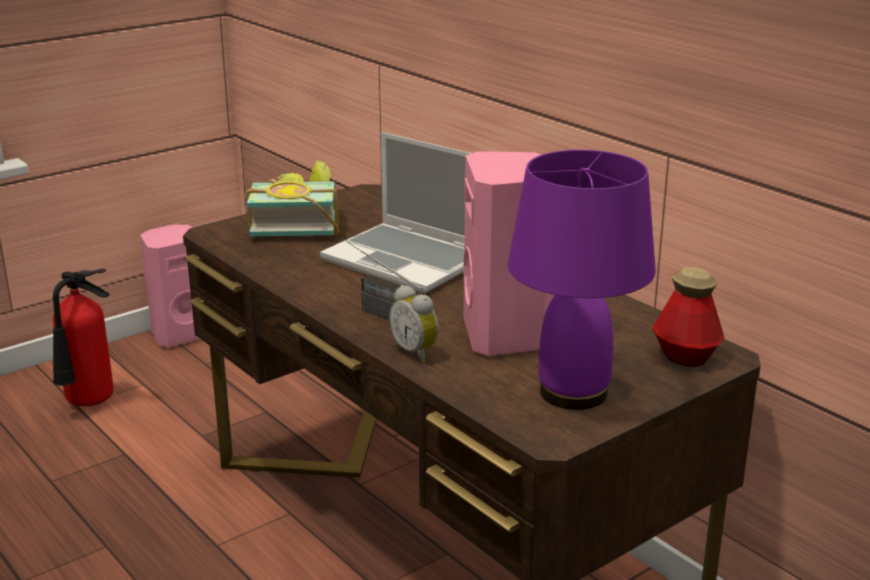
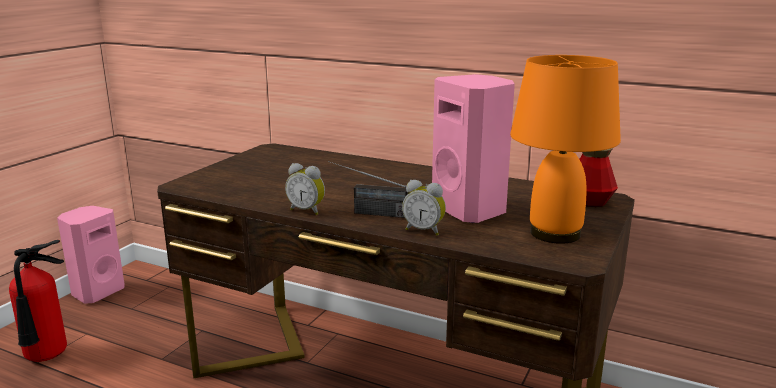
camera: 25 degrees left, 5 degrees down
book [246,161,339,237] -> none
laptop [320,132,471,293] -> none
purple table lamp [508,150,656,410] -> orange table lamp [510,55,621,244]
none -> alarm clock [285,163,325,215]

